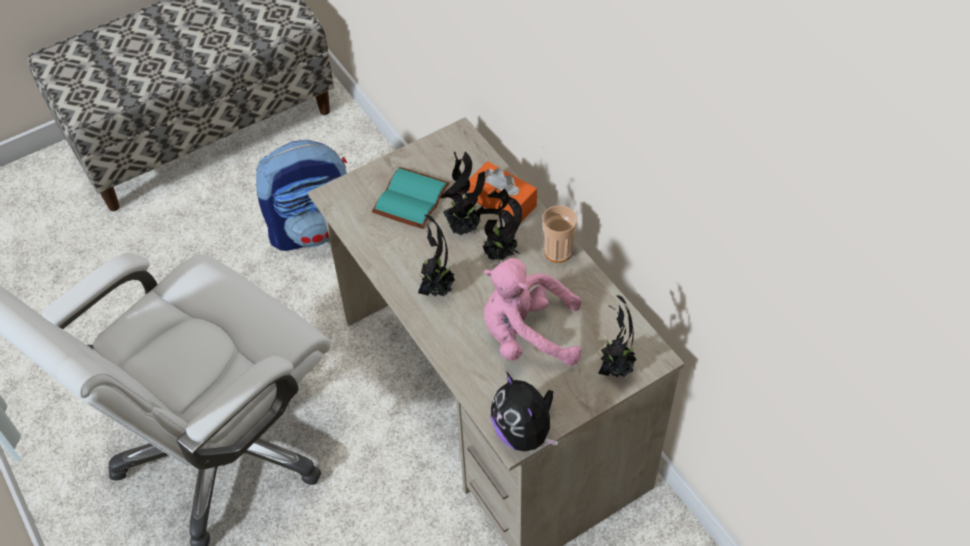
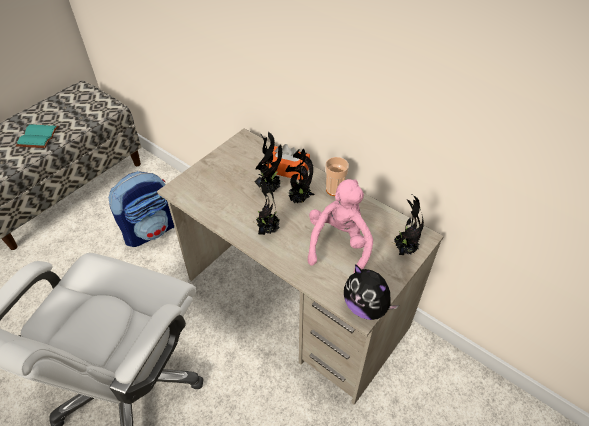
camera: 20 degrees left, 5 degrees down
turquoise book [372,167,450,229] -> turquoise book moved to [16,124,59,148]
pink plush toy [484,258,582,366] -> pink plush toy turned 120 degrees clockwise [307,179,373,273]

